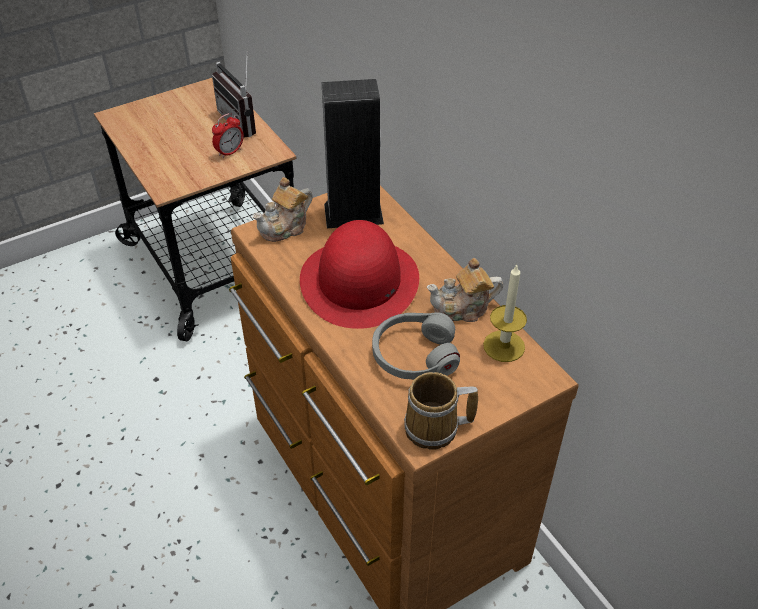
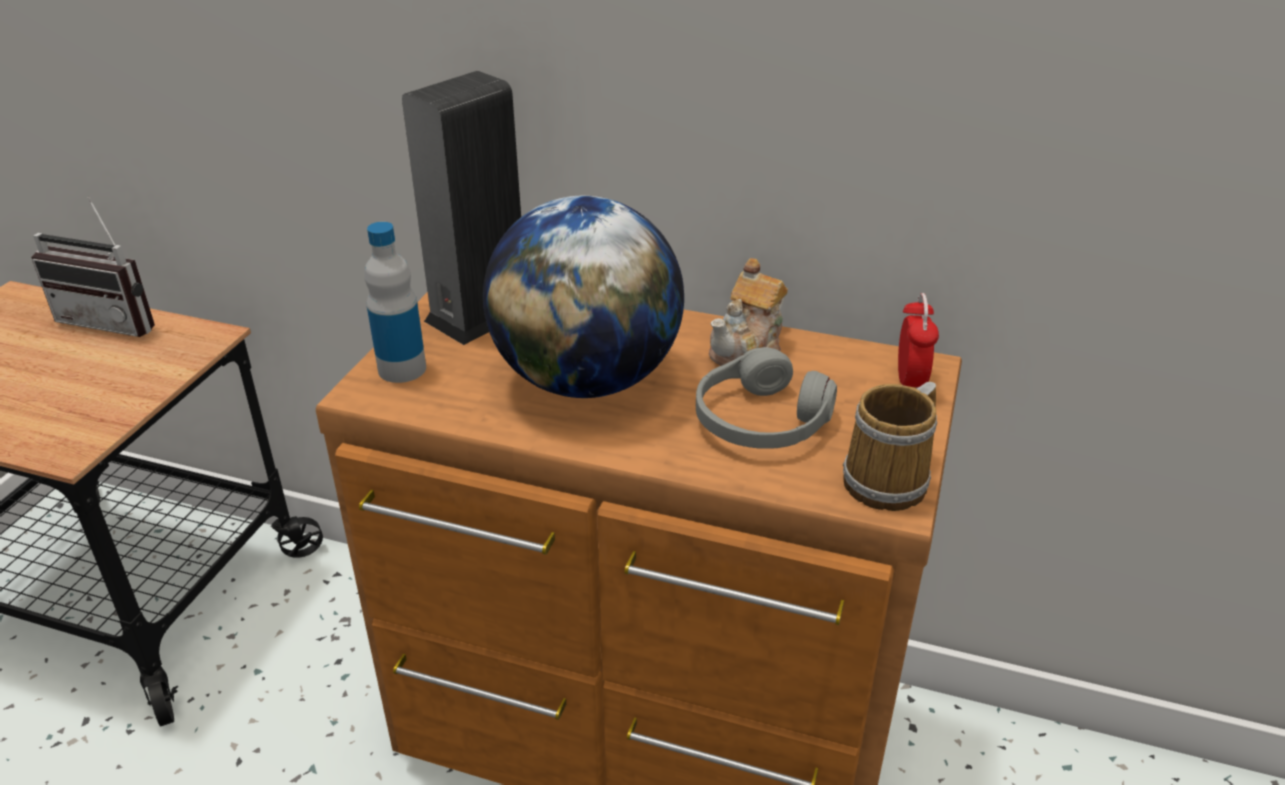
camera: 40 degrees left, 10 degrees down
alarm clock [212,113,244,158] -> alarm clock moved to [898,293,939,389]
teapot [253,177,313,242] -> bottle [364,222,426,383]
red hat [300,220,419,329] -> globe [483,196,684,398]
candle [483,264,527,362] -> none

